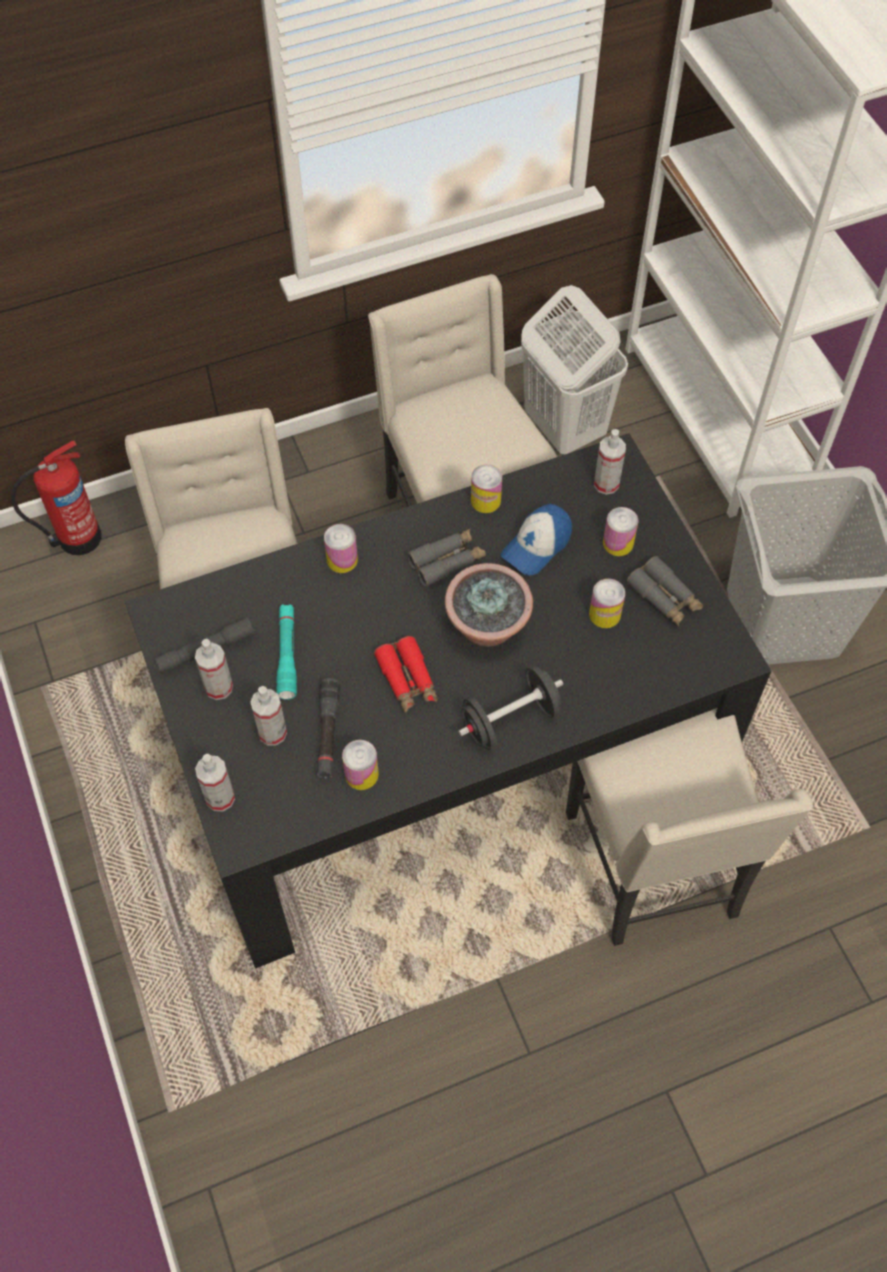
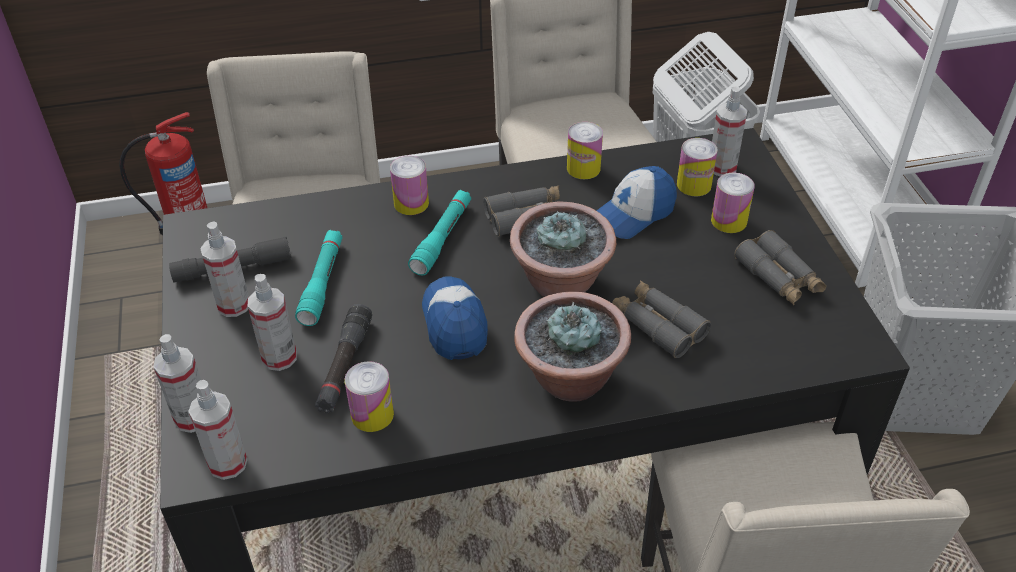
camera: 10 degrees right, 15 degrees down
red binoculars [374,636,438,712] -> cap [422,276,488,360]
black dumbbell [458,665,563,750] -> potted plant [514,292,631,402]
can [589,579,625,628] -> can moved to [677,138,718,196]
none -> spray bottle [188,380,248,480]
none -> turquoise flashlight [408,190,471,275]
none -> grey binoculars [612,280,711,358]

